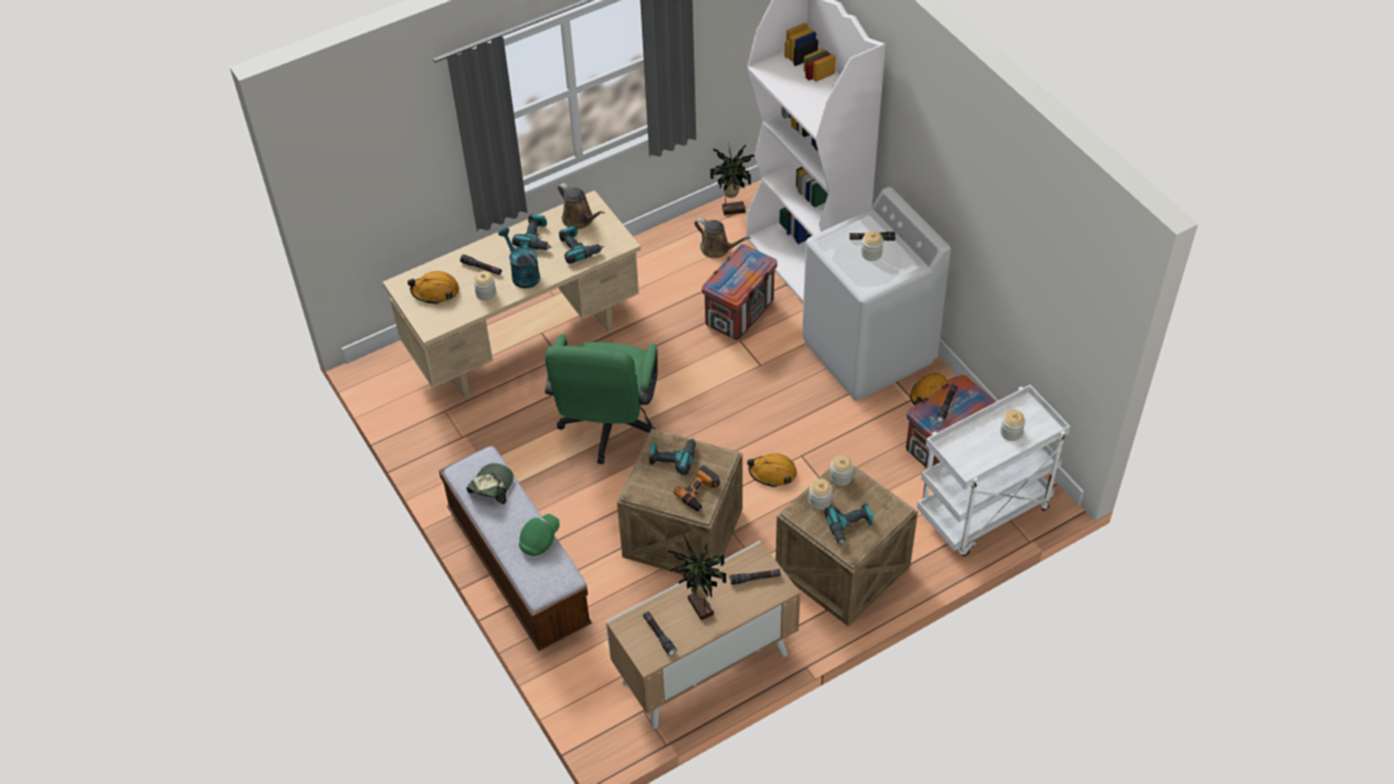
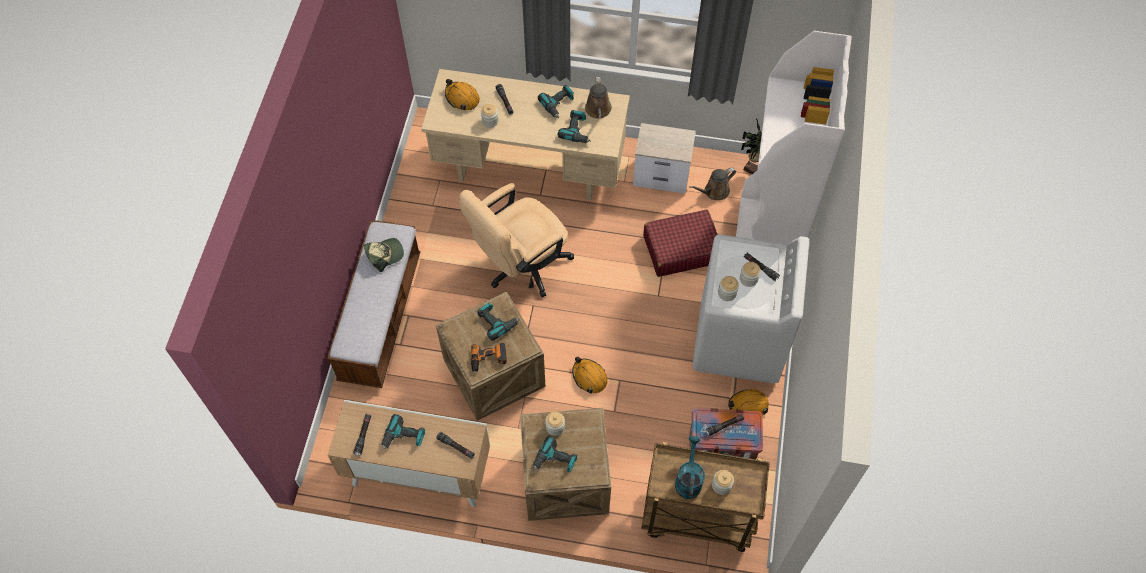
camera: 40 degrees right, 10 degrees up
turquoise watering can [498,228,540,288] -> turquoise watering can moved to [675,436,705,499]
green cap [519,514,560,556] -> none
green office chair [545,334,658,464] -> beige office chair [459,183,574,297]
potted plant [668,536,726,620] -> power drill [381,414,425,450]
brown watering can [694,218,751,258] -> brown watering can turned 75 degrees clockwise [689,168,736,200]
crate [702,244,777,340] -> red suitcase [643,209,718,277]
jar [830,455,853,486] -> jar moved to [718,276,739,301]
white cart [917,385,1070,556] -> brown cart [641,442,770,552]
none -> nightstand [633,123,696,194]

